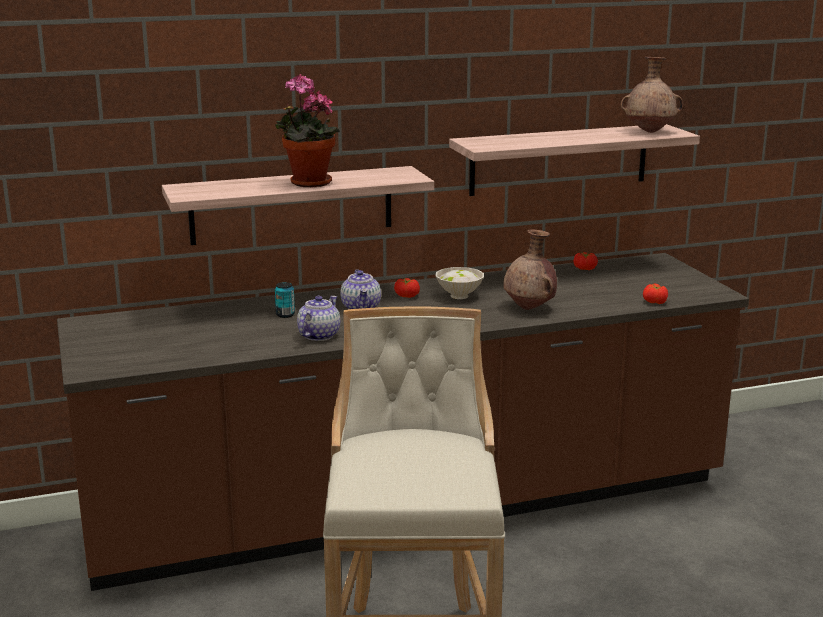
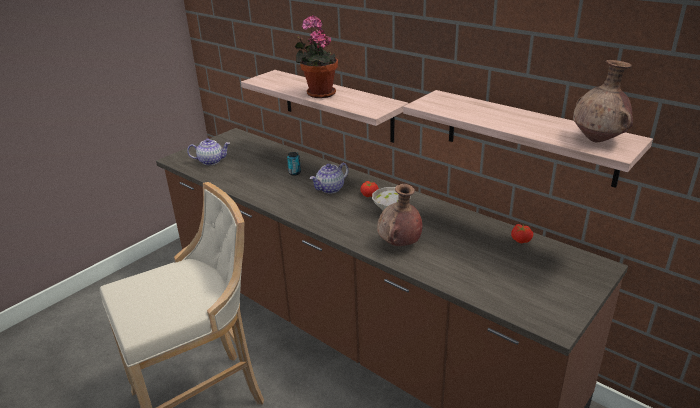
camera: 60 degrees right, 10 degrees up
teapot [297,296,340,341] -> teapot moved to [187,138,230,165]
tomato [643,283,668,304] -> none

